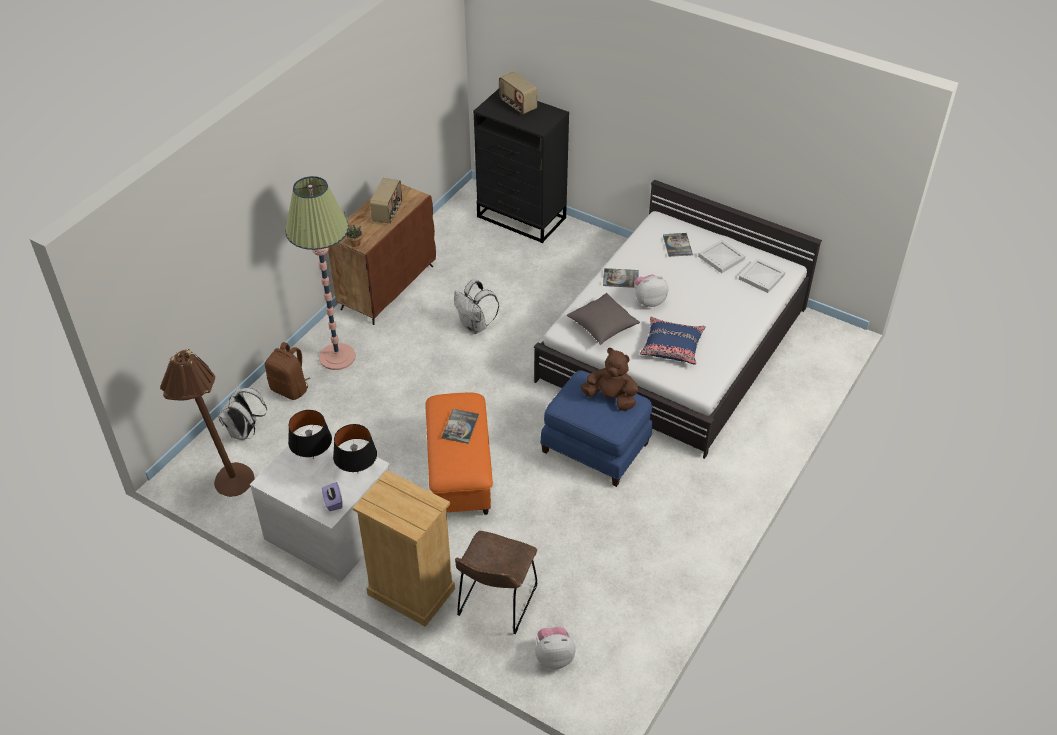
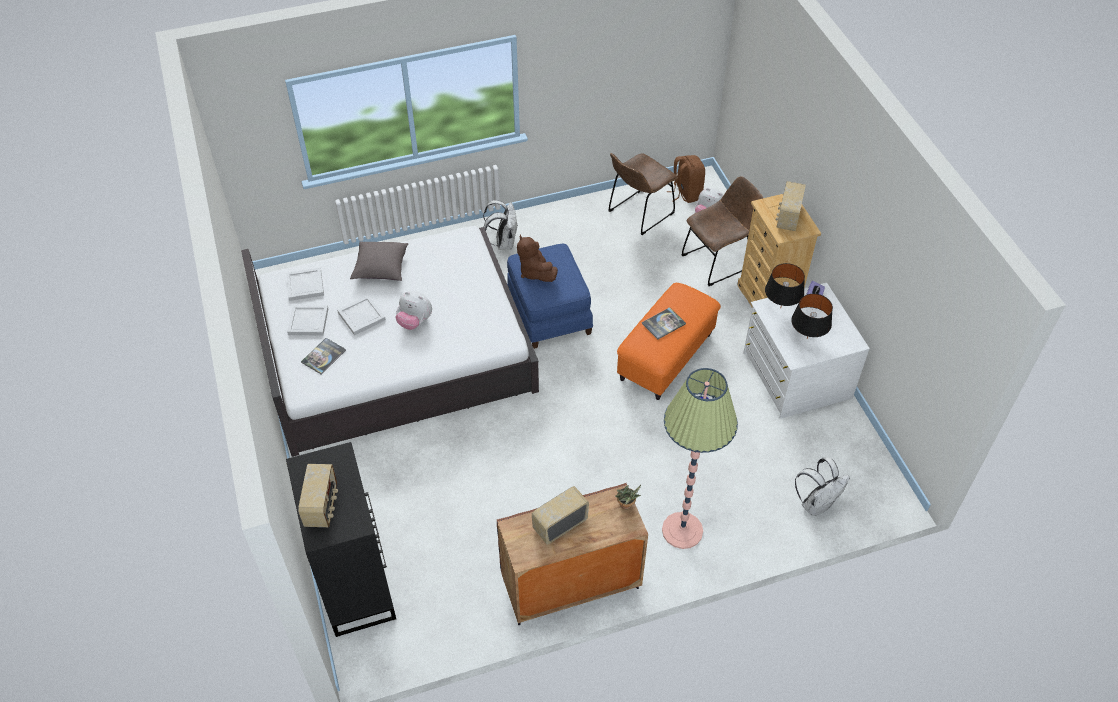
camera: 140 degrees left, 5 degrees up
brown floor lamp [160,349,255,497] -> none
brown backpack [265,342,310,400] -> brown backpack moved to [667,155,705,203]
white backpack [454,280,499,334] -> white backpack moved to [483,200,517,250]
grey pillow [567,293,640,345] -> grey pillow moved to [350,241,409,281]
book [603,268,639,288] -> none
blue pillow [640,317,705,365] -> none
none -> white tray [337,295,386,335]
none -> brown chair [608,153,678,235]
none -> radio [776,181,806,231]

